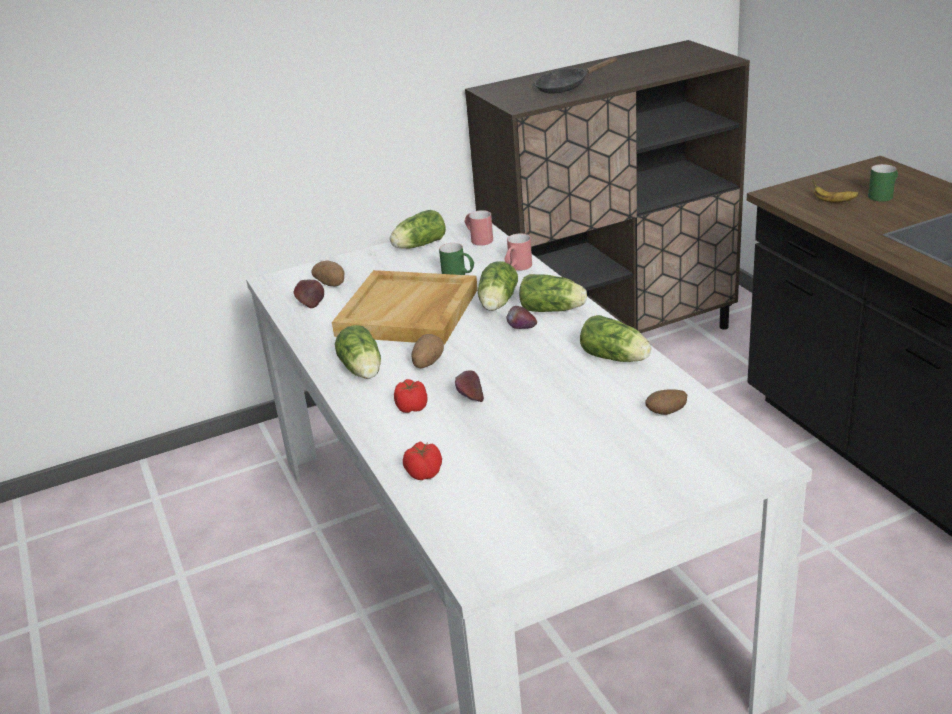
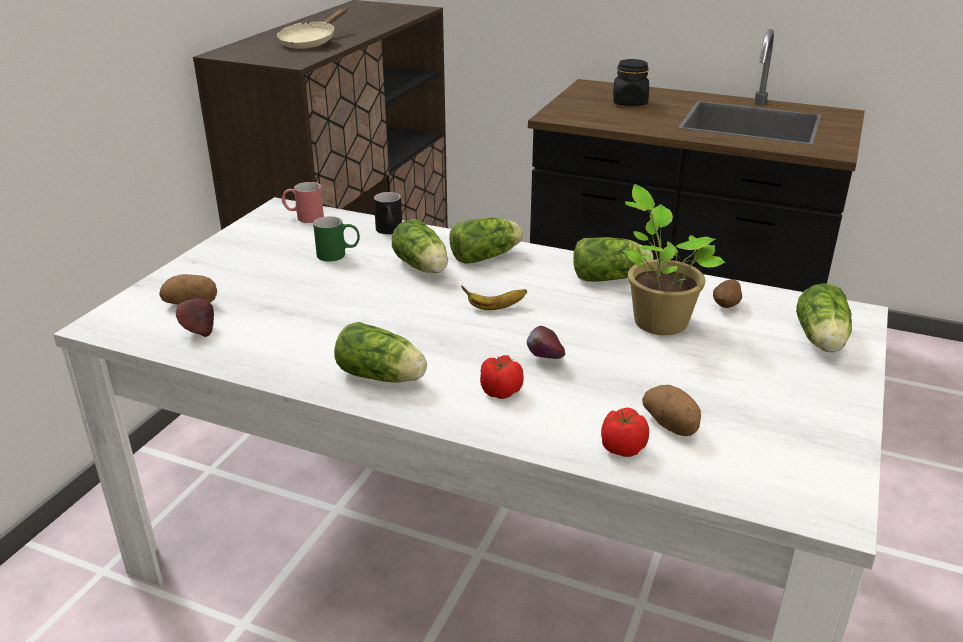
camera: 45 degrees left, 0 degrees up
beige tray [332,270,478,345] -> none
lettuce [390,210,446,248] -> lettuce moved to [796,283,852,352]
potato [411,334,444,368] -> potato moved to [642,385,701,436]
red mug [504,233,532,271] -> black mug [374,192,402,234]
apple [506,306,537,329] -> none
black frying pan [535,57,618,94] -> beige frying pan [277,8,347,49]
banana [813,180,859,203] -> banana moved to [461,286,527,310]
green mug [868,164,898,201] -> black jar [613,59,649,106]
none -> potted plant [623,184,726,335]

